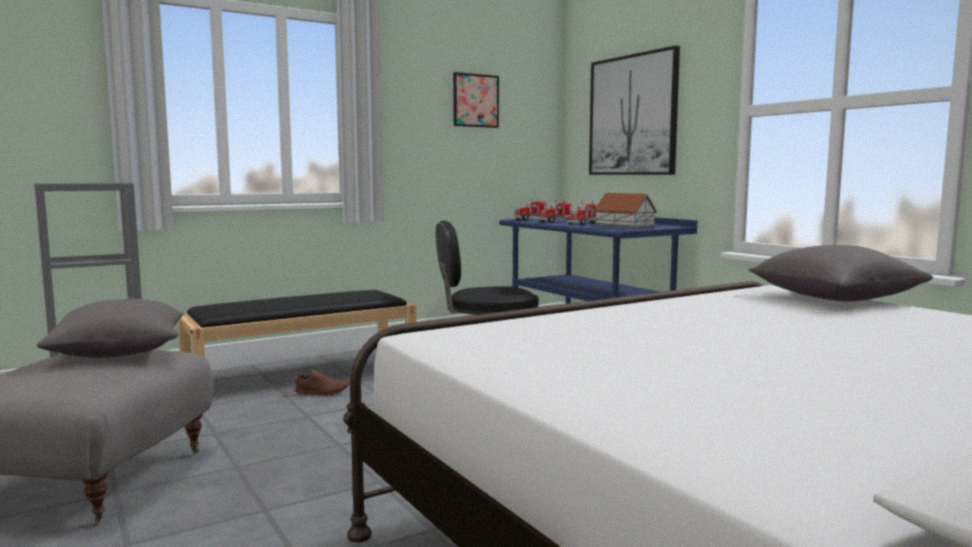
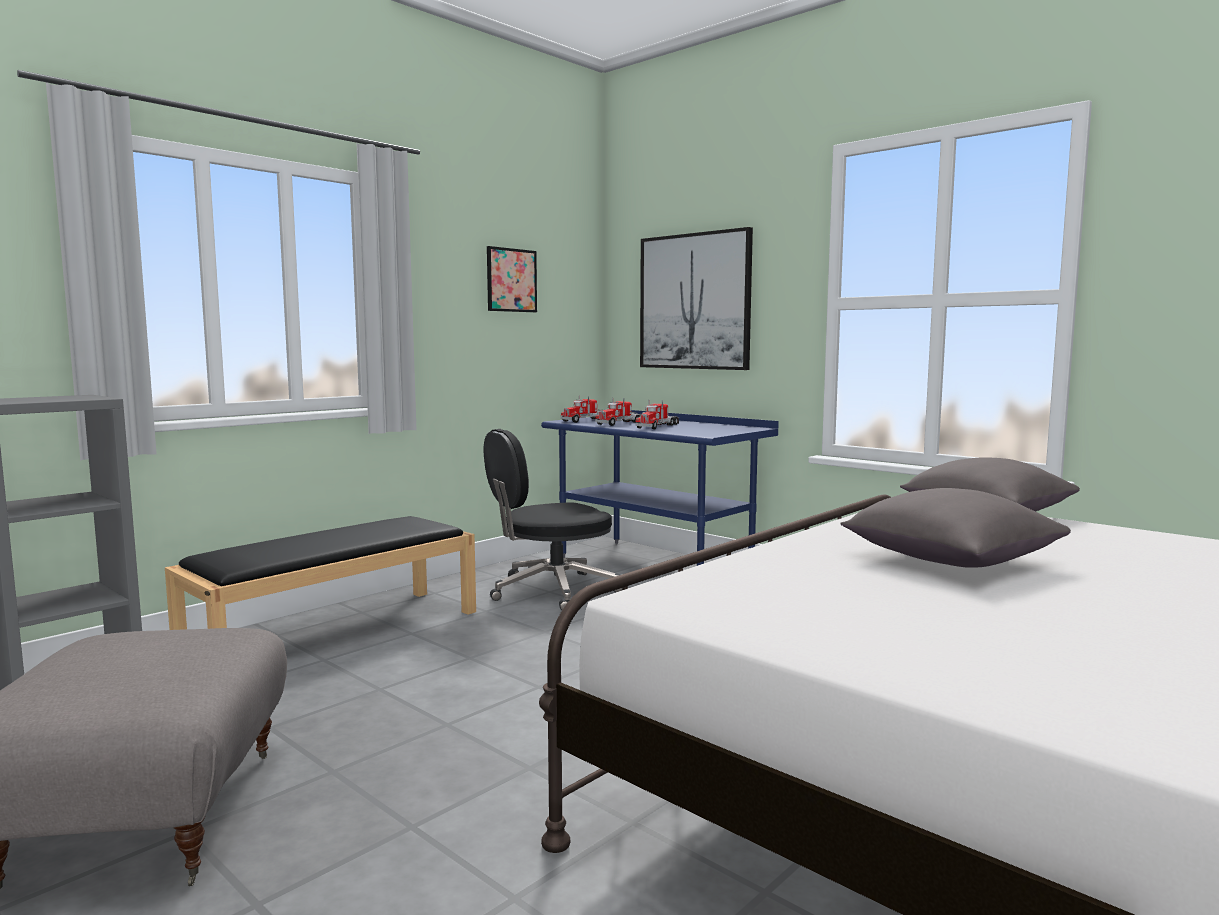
camera: 15 degrees left, 0 degrees up
grey pillow [37,299,184,358] -> grey pillow moved to [841,488,1071,568]
brown shoe [295,370,349,396] -> none
toy house [593,193,658,230] -> none

